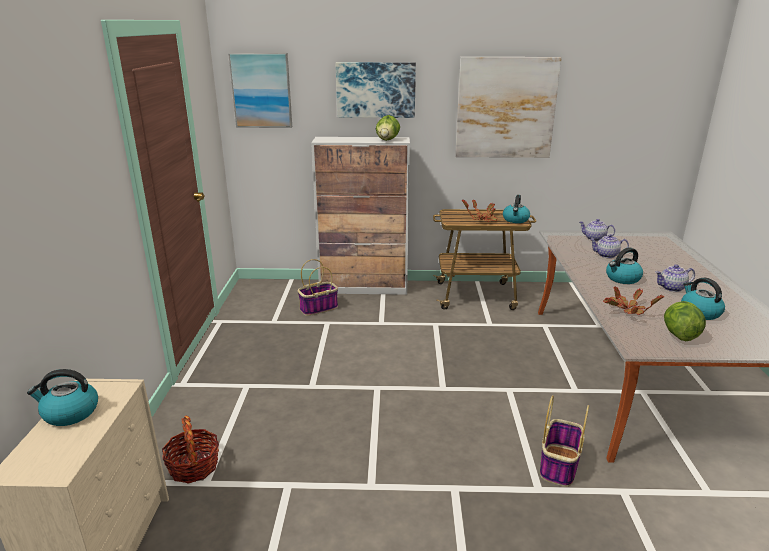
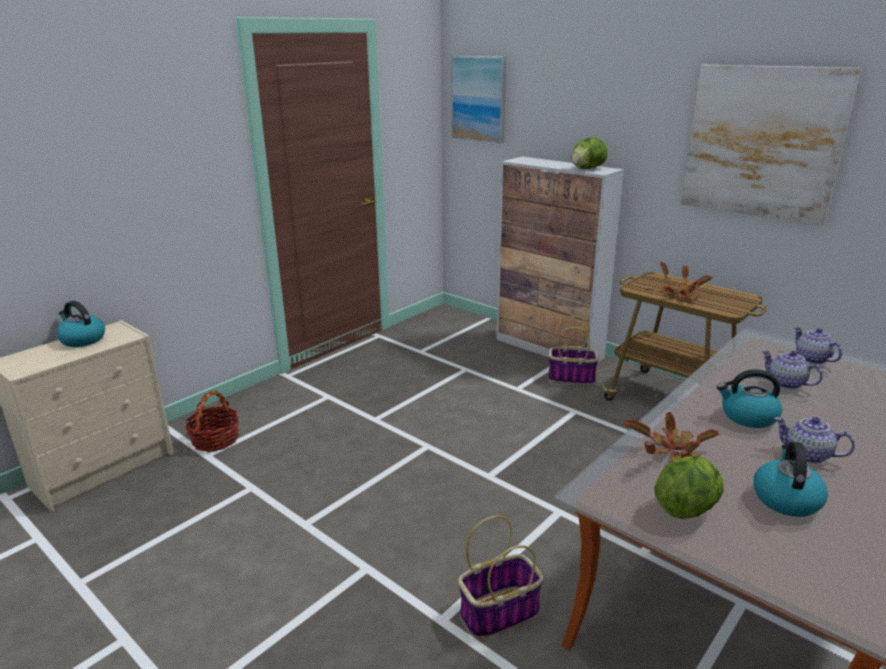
camera: 40 degrees right, 0 degrees up
basket [298,259,338,316] -> basket moved to [548,316,599,385]
picture [336,62,416,118] -> none
kettle [503,195,530,223] -> none

